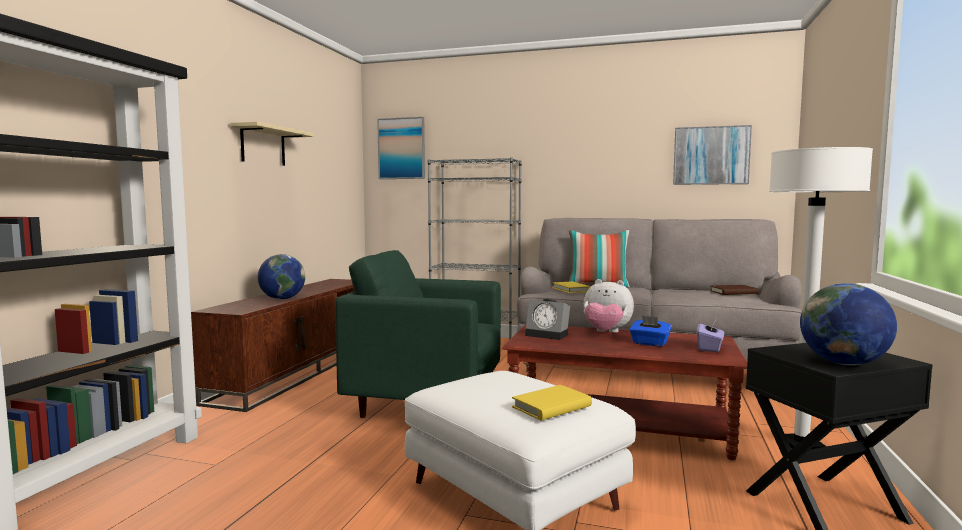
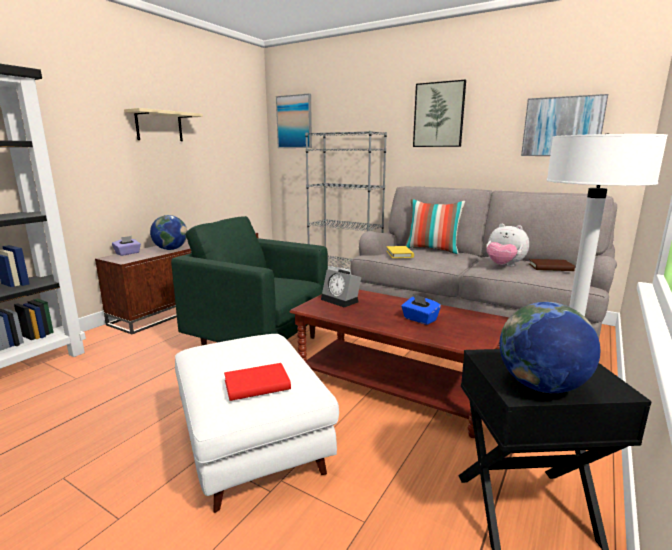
camera: 15 degrees right, 10 degrees up
yellow book [512,385,592,420] -> red book [224,363,291,401]
plush toy [584,279,634,333] -> plush toy moved to [486,224,529,266]
purple tissue box [697,318,724,352] -> purple tissue box moved to [112,236,141,256]
none -> picture [413,80,466,147]

